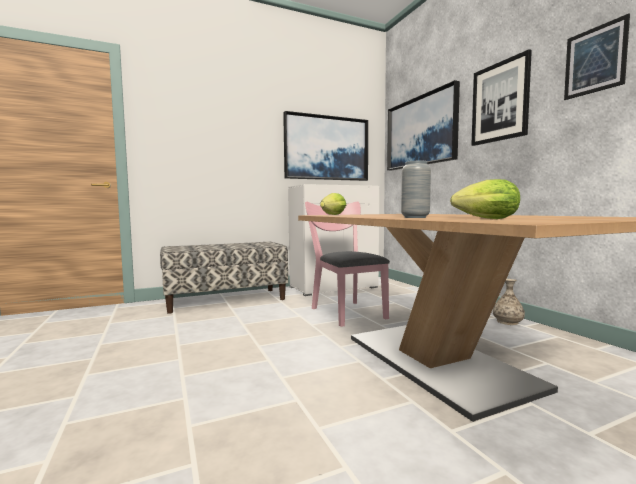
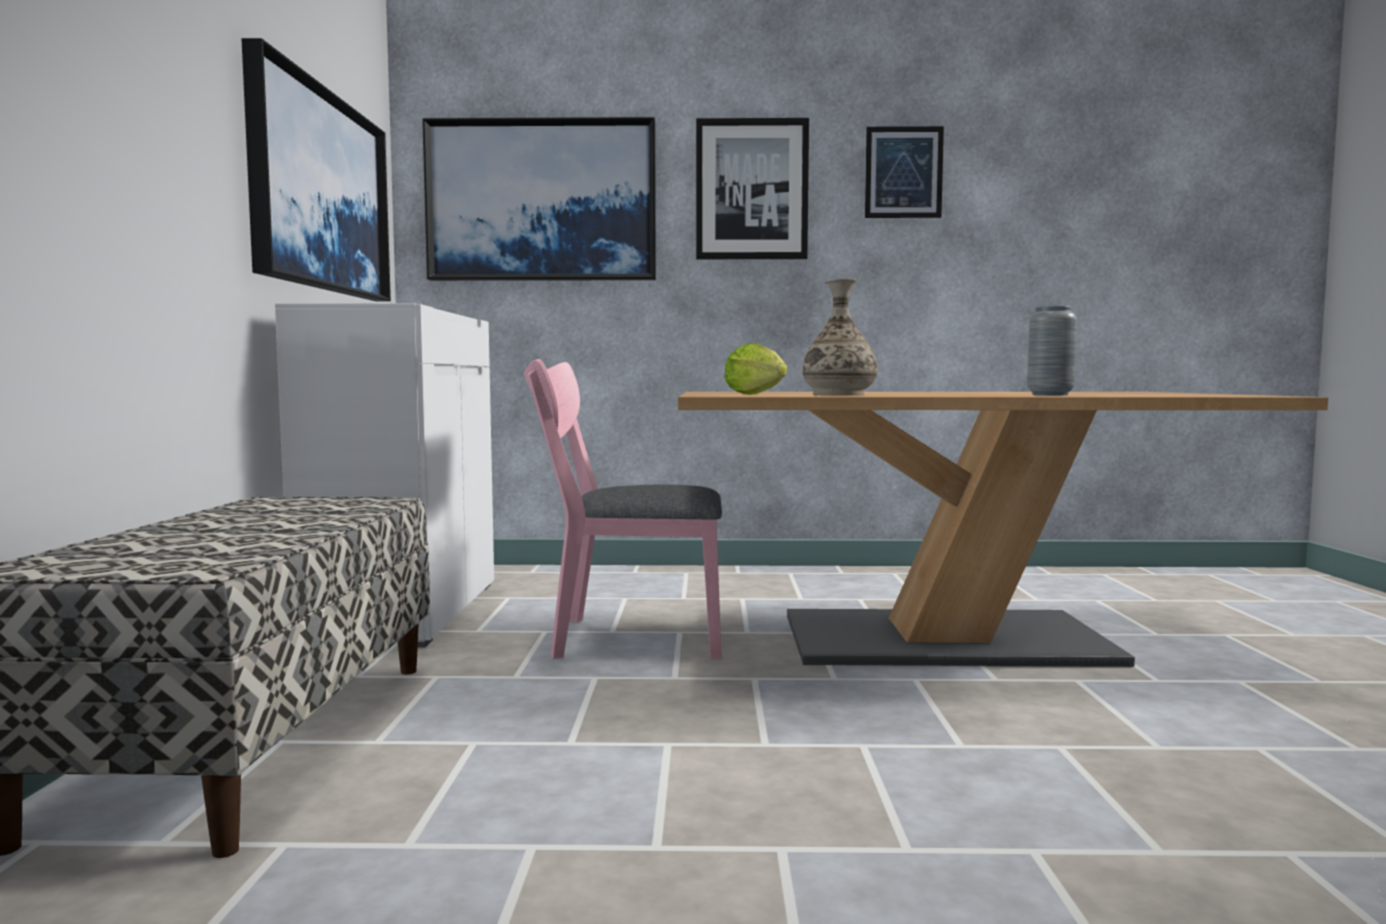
camera: 65 degrees left, 0 degrees up
lettuce [450,179,520,219] -> none
vase [493,279,525,325] -> vase moved to [802,279,878,395]

